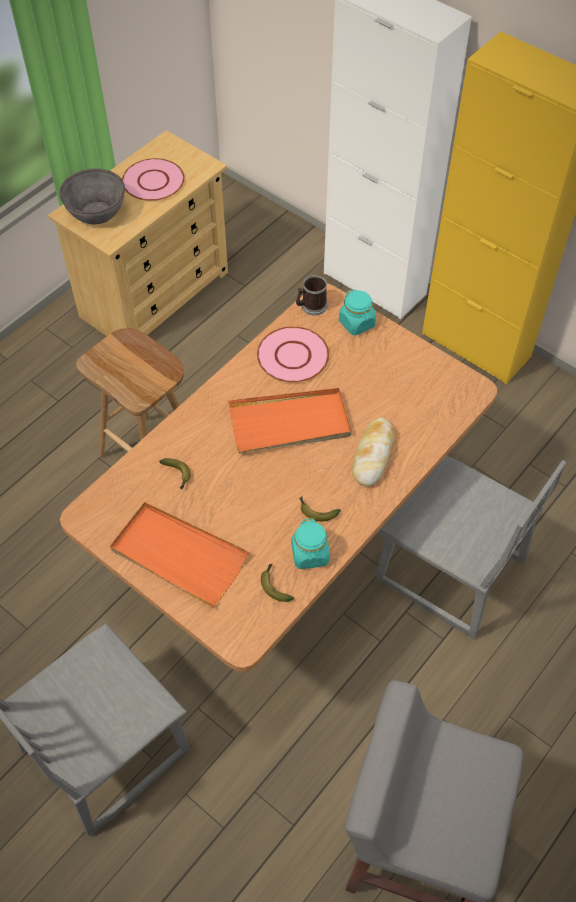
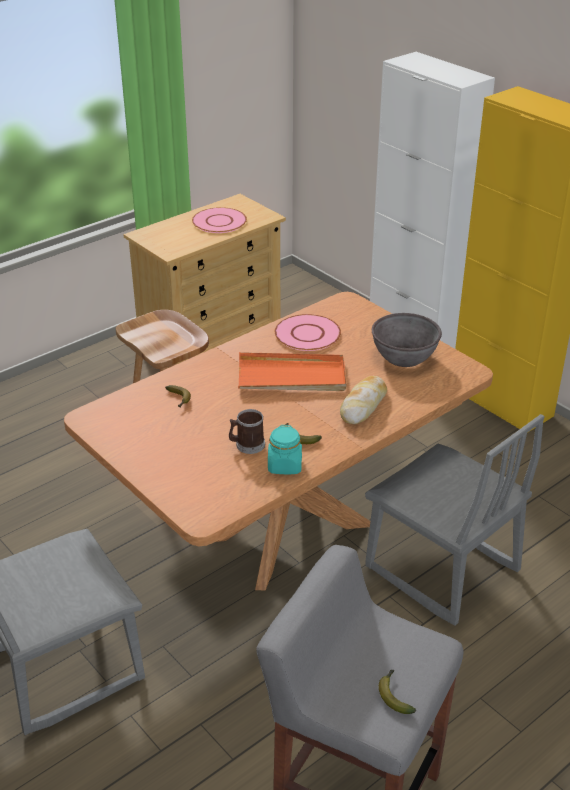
camera: 10 degrees right, 20 degrees down
grey bowl [59,168,125,224] -> grey bowl moved to [372,313,442,367]
orange tray [110,502,249,607] -> none
banana [261,564,294,602] -> banana moved to [379,670,416,714]
mug [296,275,327,316] -> mug moved to [229,409,265,454]
turquoise jar [339,289,376,335] -> none

